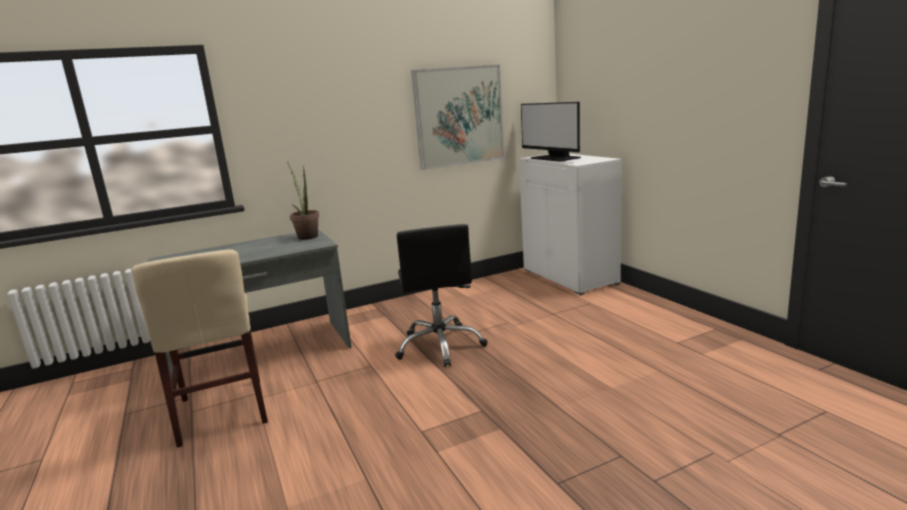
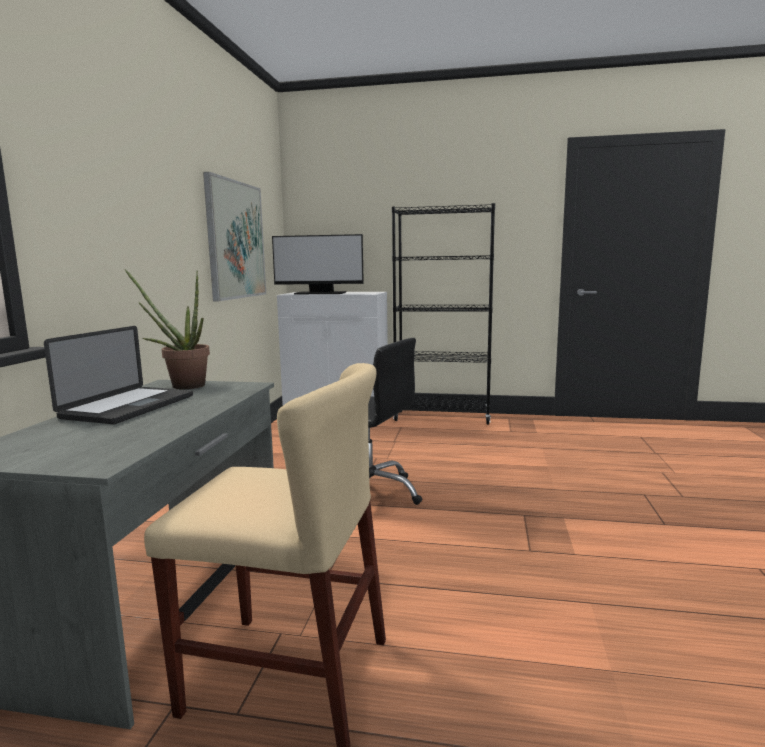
camera: 55 degrees left, 5 degrees down
none -> laptop [44,326,193,424]
none -> black bookcase [392,203,495,425]

